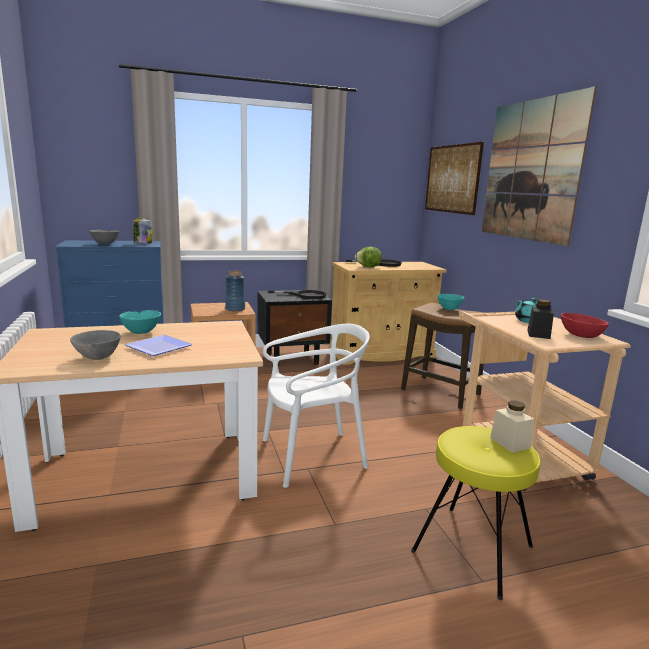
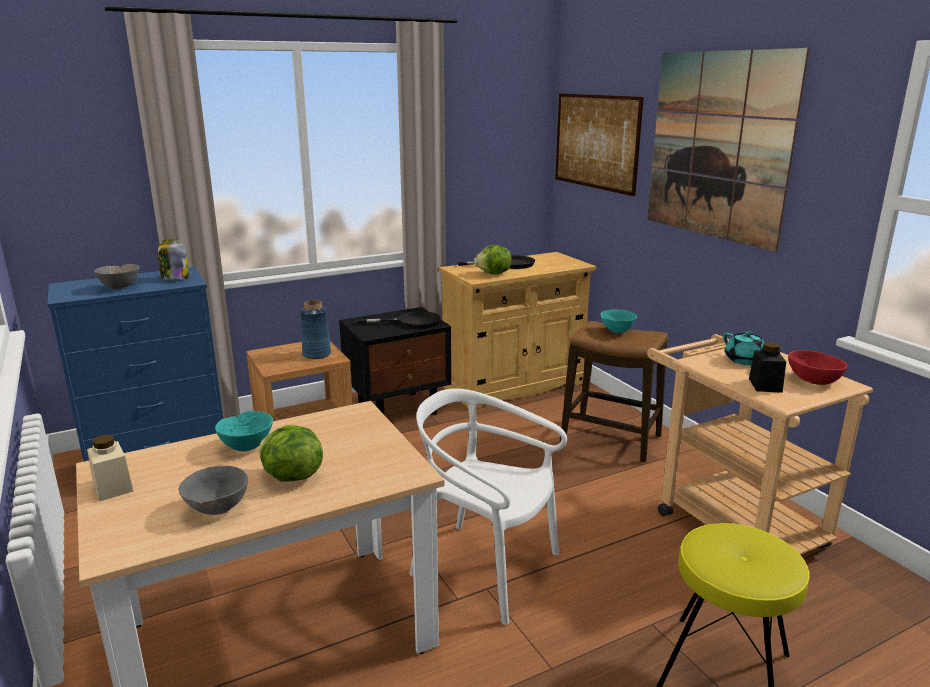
camera: 10 degrees left, 5 degrees up
plate [125,335,193,356] -> lettuce [259,425,323,482]
white chair [263,324,370,488] -> white chair turned 120 degrees counterclockwise [409,389,567,625]
beige jar [490,401,534,453] -> beige jar moved to [87,434,134,501]

